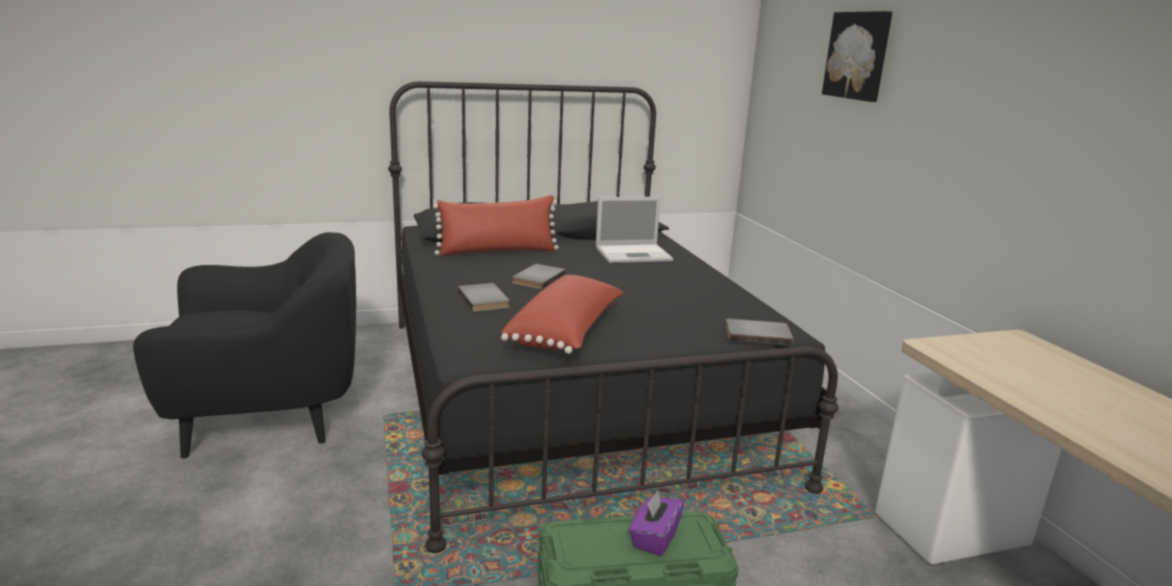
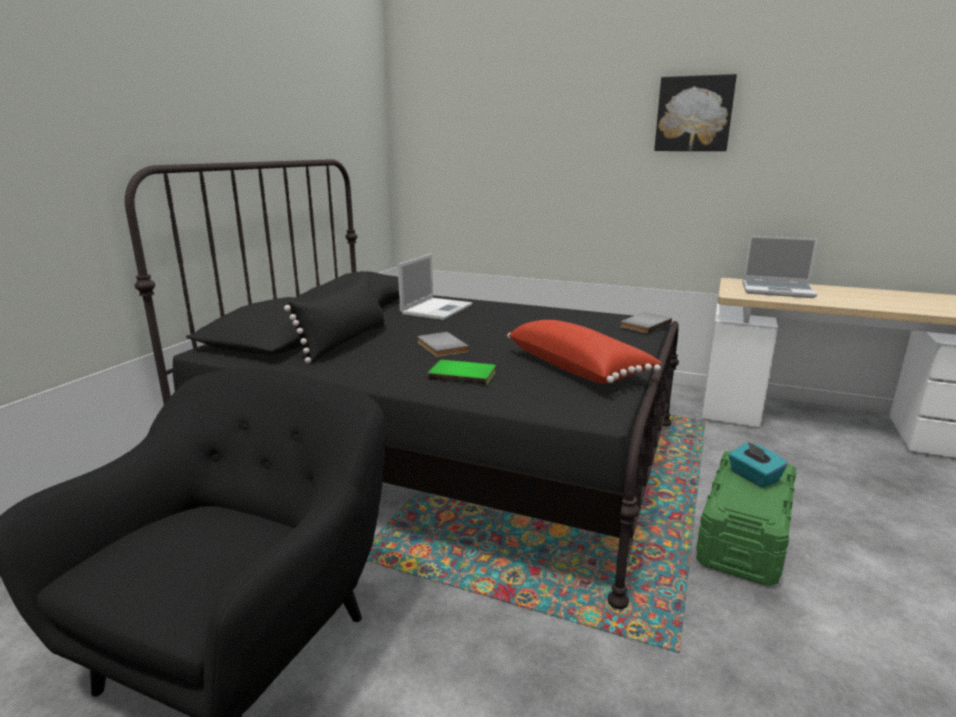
camera: 50 degrees left, 0 degrees up
red pillow [433,195,559,256] -> black pillow [284,271,384,363]
grey book [458,283,510,312] -> green book [427,360,496,386]
purple tissue box [629,490,684,556] -> turquoise tissue box [728,441,787,488]
picture [822,11,892,102] -> picture moved to [654,74,737,151]
none -> laptop [743,235,818,298]

